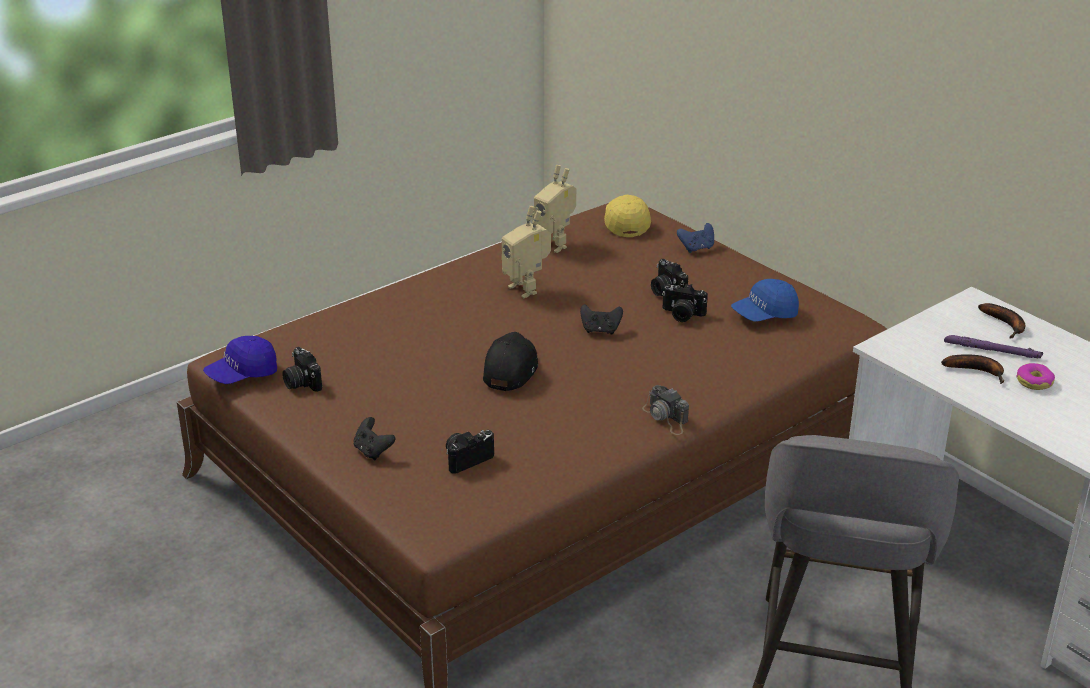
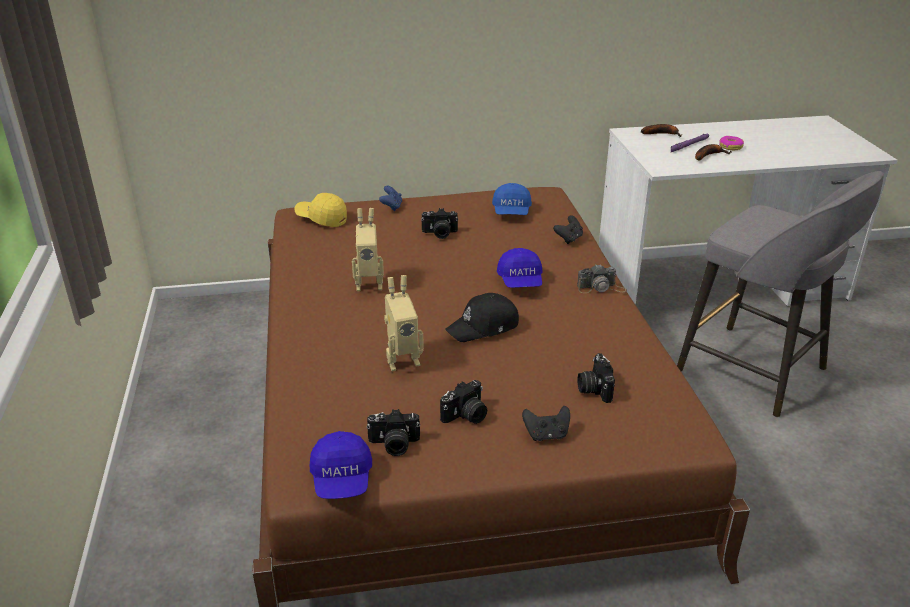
camera: 60 degrees left, 0 degrees up
black cap [483,332,538,391] -> black cap turned 75 degrees counterclockwise [445,293,519,342]
toy robot [532,165,576,253] -> toy robot moved to [384,275,424,371]
black game controller [580,304,623,335] -> black game controller moved to [553,215,583,244]
camera [662,283,708,322] -> camera moved to [440,380,487,424]
none -> blue cap [497,248,543,288]

